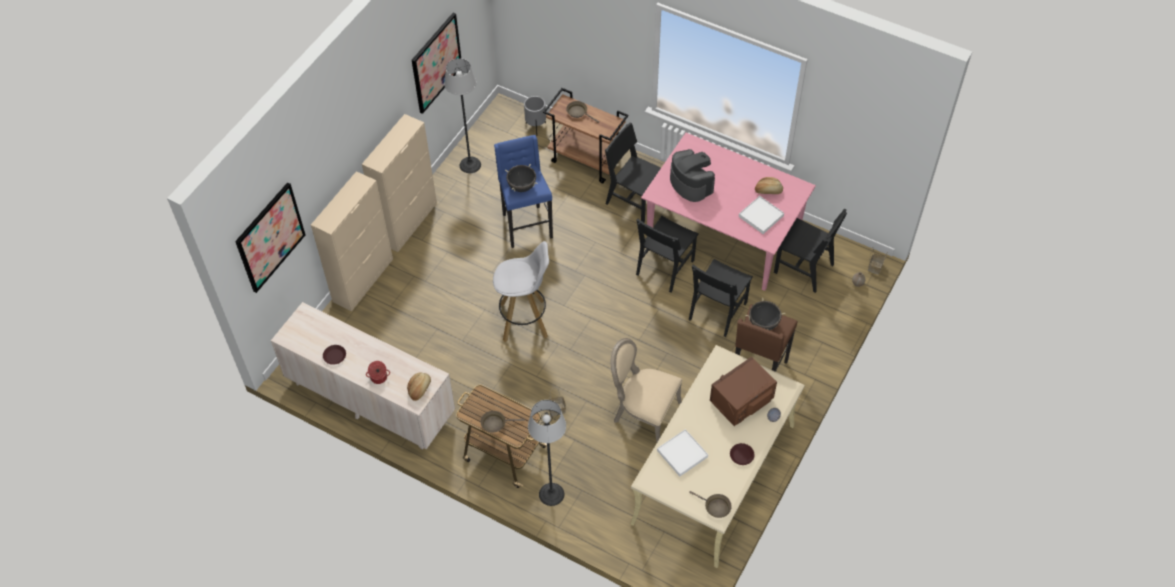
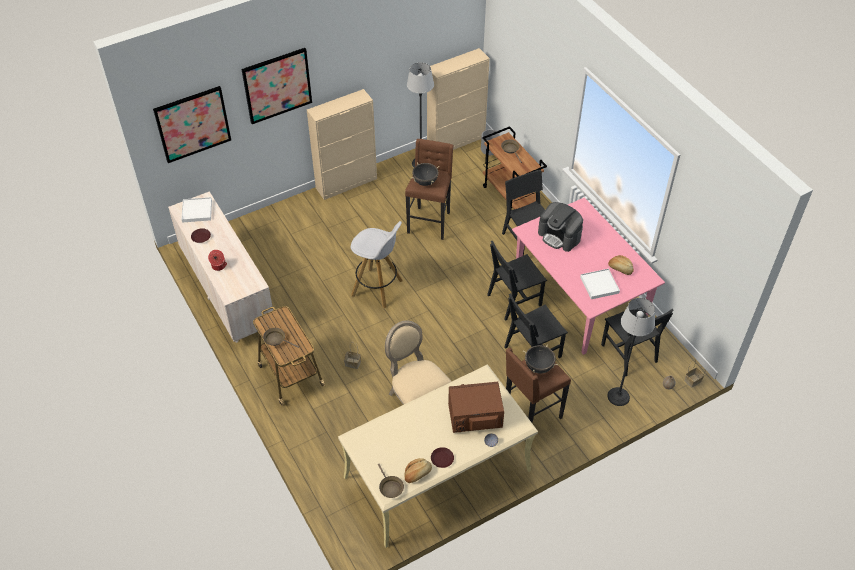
camera: 30 degrees right, 5 degrees down
beige cabinet [311,171,393,311] -> beige cabinet moved to [427,48,490,150]
bread [407,372,431,401] -> bread moved to [405,458,432,483]
picture [412,13,461,114] -> picture moved to [241,48,312,124]
blue stool [494,135,553,248] -> brown stool [405,139,453,240]
floor lamp [528,400,566,506] -> floor lamp moved to [607,298,655,406]
white tray [657,429,708,477] -> white tray moved to [182,197,212,223]
coffee machine [670,149,715,202] -> coffee machine turned 135 degrees clockwise [538,202,583,252]

